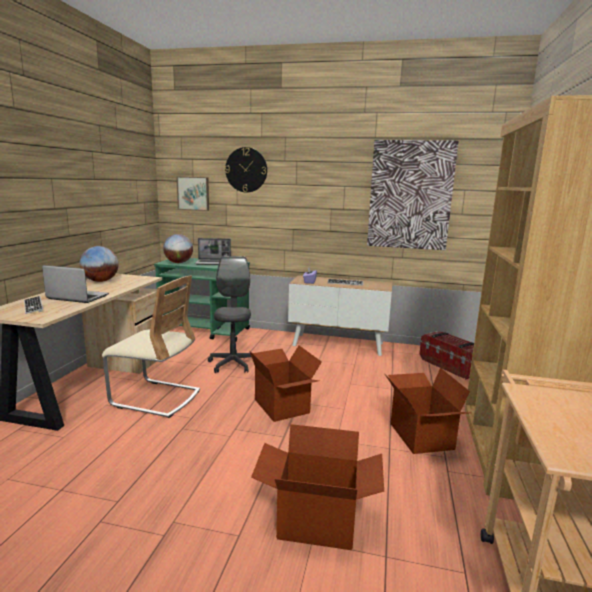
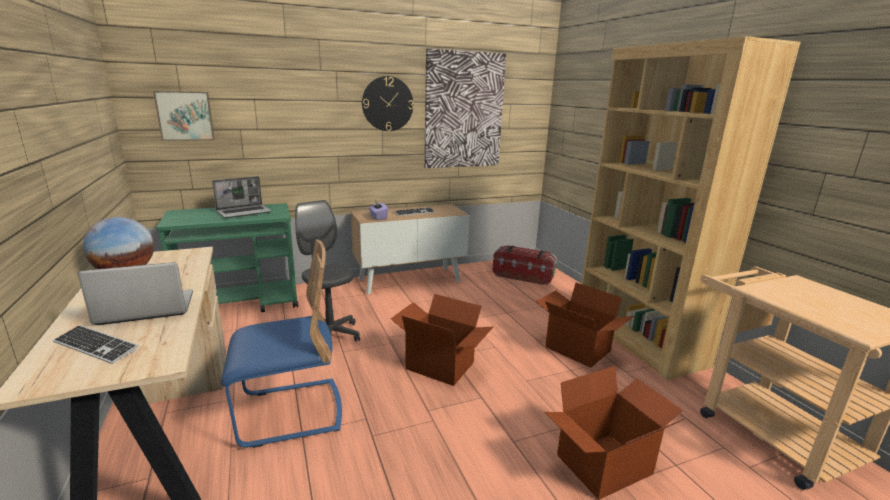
camera: 35 degrees left, 5 degrees up
beige chair [102,275,200,418] -> blue chair [221,239,342,448]
globe [163,234,193,263] -> none
wall clock [225,147,267,192] -> wall clock moved to [362,76,414,131]

